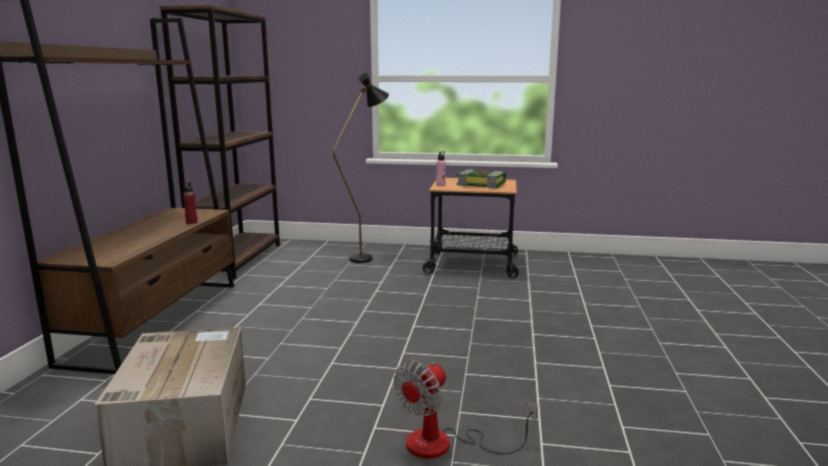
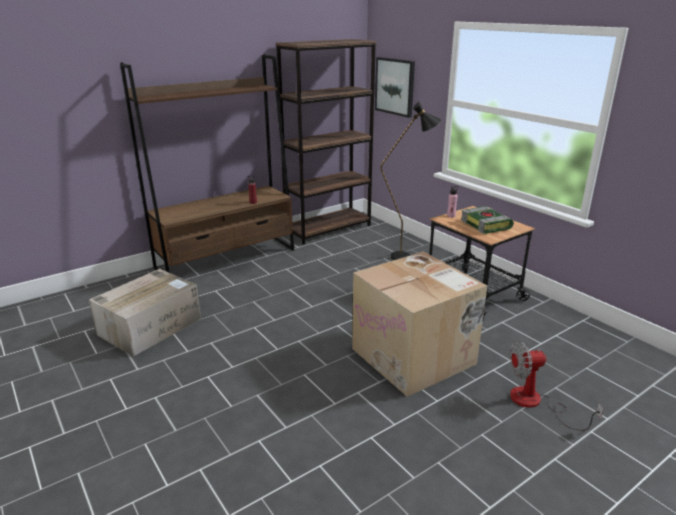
camera: 45 degrees right, 10 degrees up
fan [394,360,538,459] -> fan moved to [509,341,603,431]
none -> cardboard box [352,252,487,397]
none -> picture [375,57,415,118]

